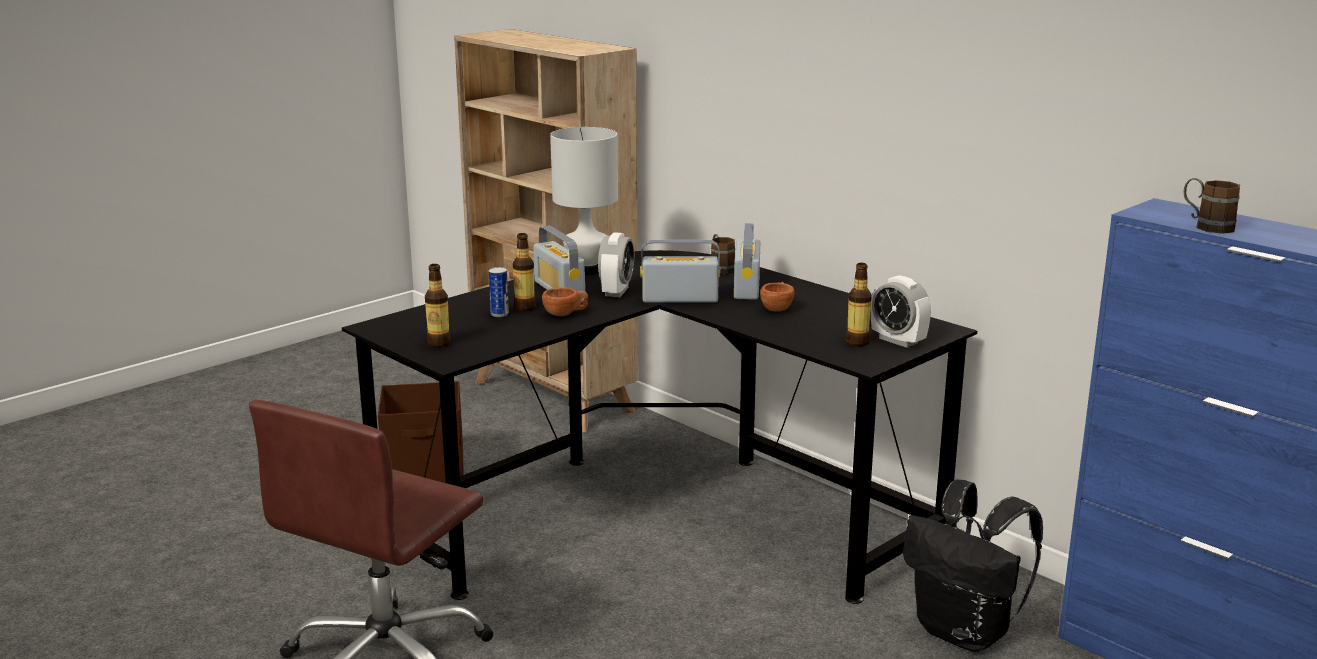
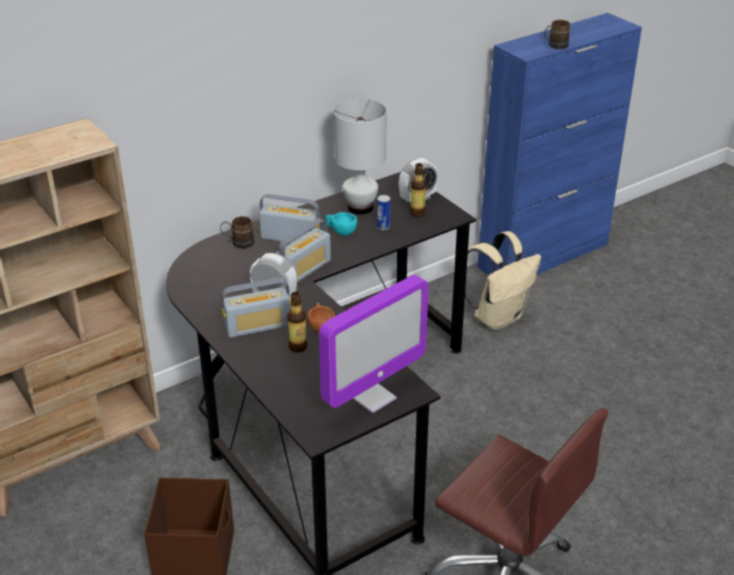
camera: 80 degrees left, 15 degrees up
bottle [425,264,451,348] -> monitor [319,275,428,413]
can [489,267,509,317] -> can moved to [377,195,390,231]
white table lamp [550,127,618,275] -> white table lamp moved to [333,99,387,215]
radio [640,240,720,303] -> radio turned 150 degrees counterclockwise [276,218,331,282]
brown cup [760,282,794,312] -> turquoise cup [326,212,357,236]
black backpack [903,480,1043,652] -> beige backpack [465,231,541,330]

